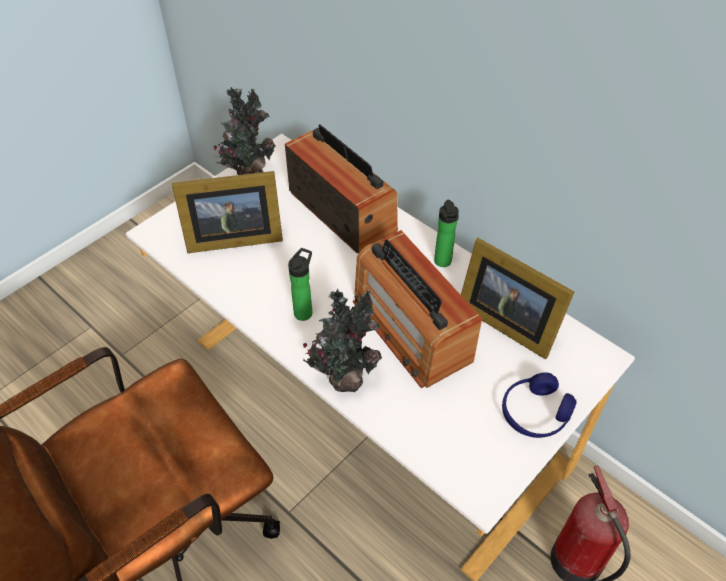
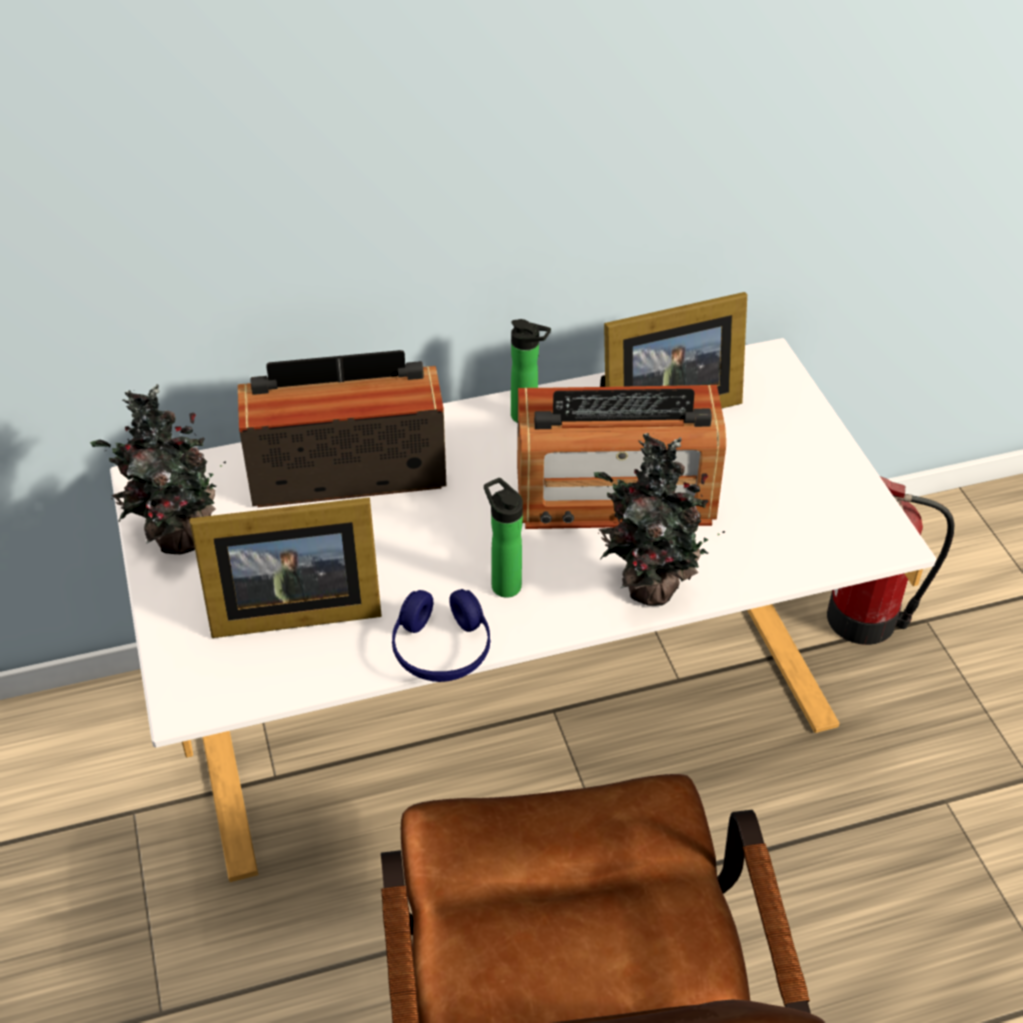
camera: 60 degrees left, 5 degrees down
picture frame [172,171,283,253] -> picture frame turned 60 degrees clockwise [190,497,382,638]
blue headphones [502,373,577,438] -> blue headphones moved to [392,589,491,682]

